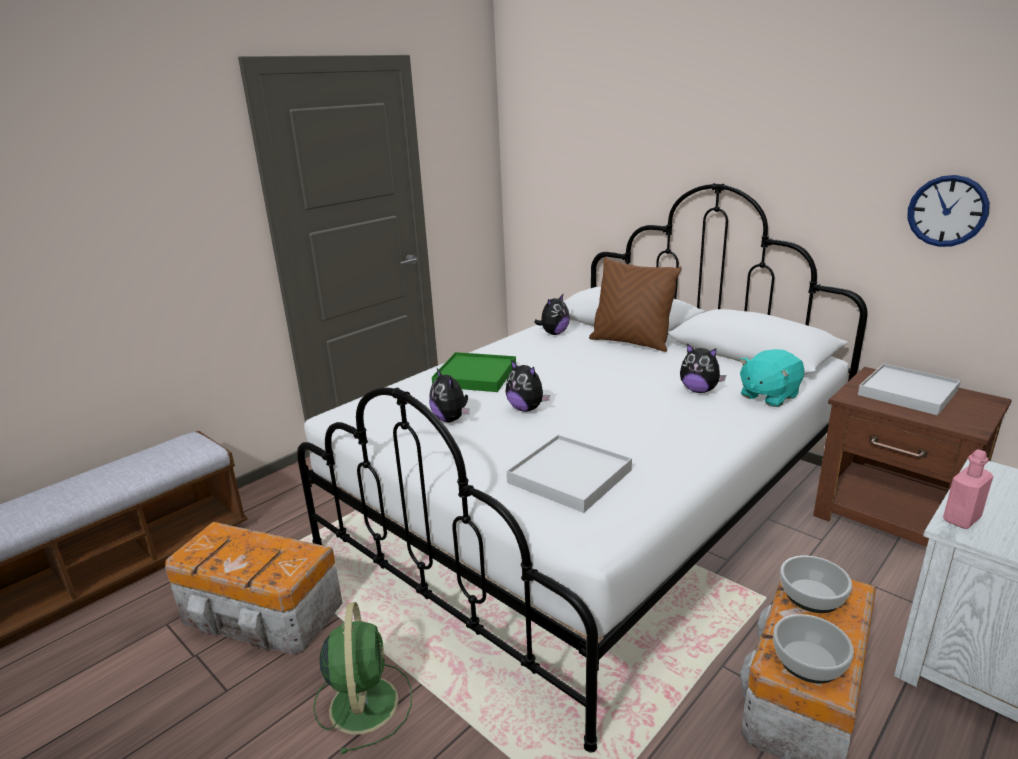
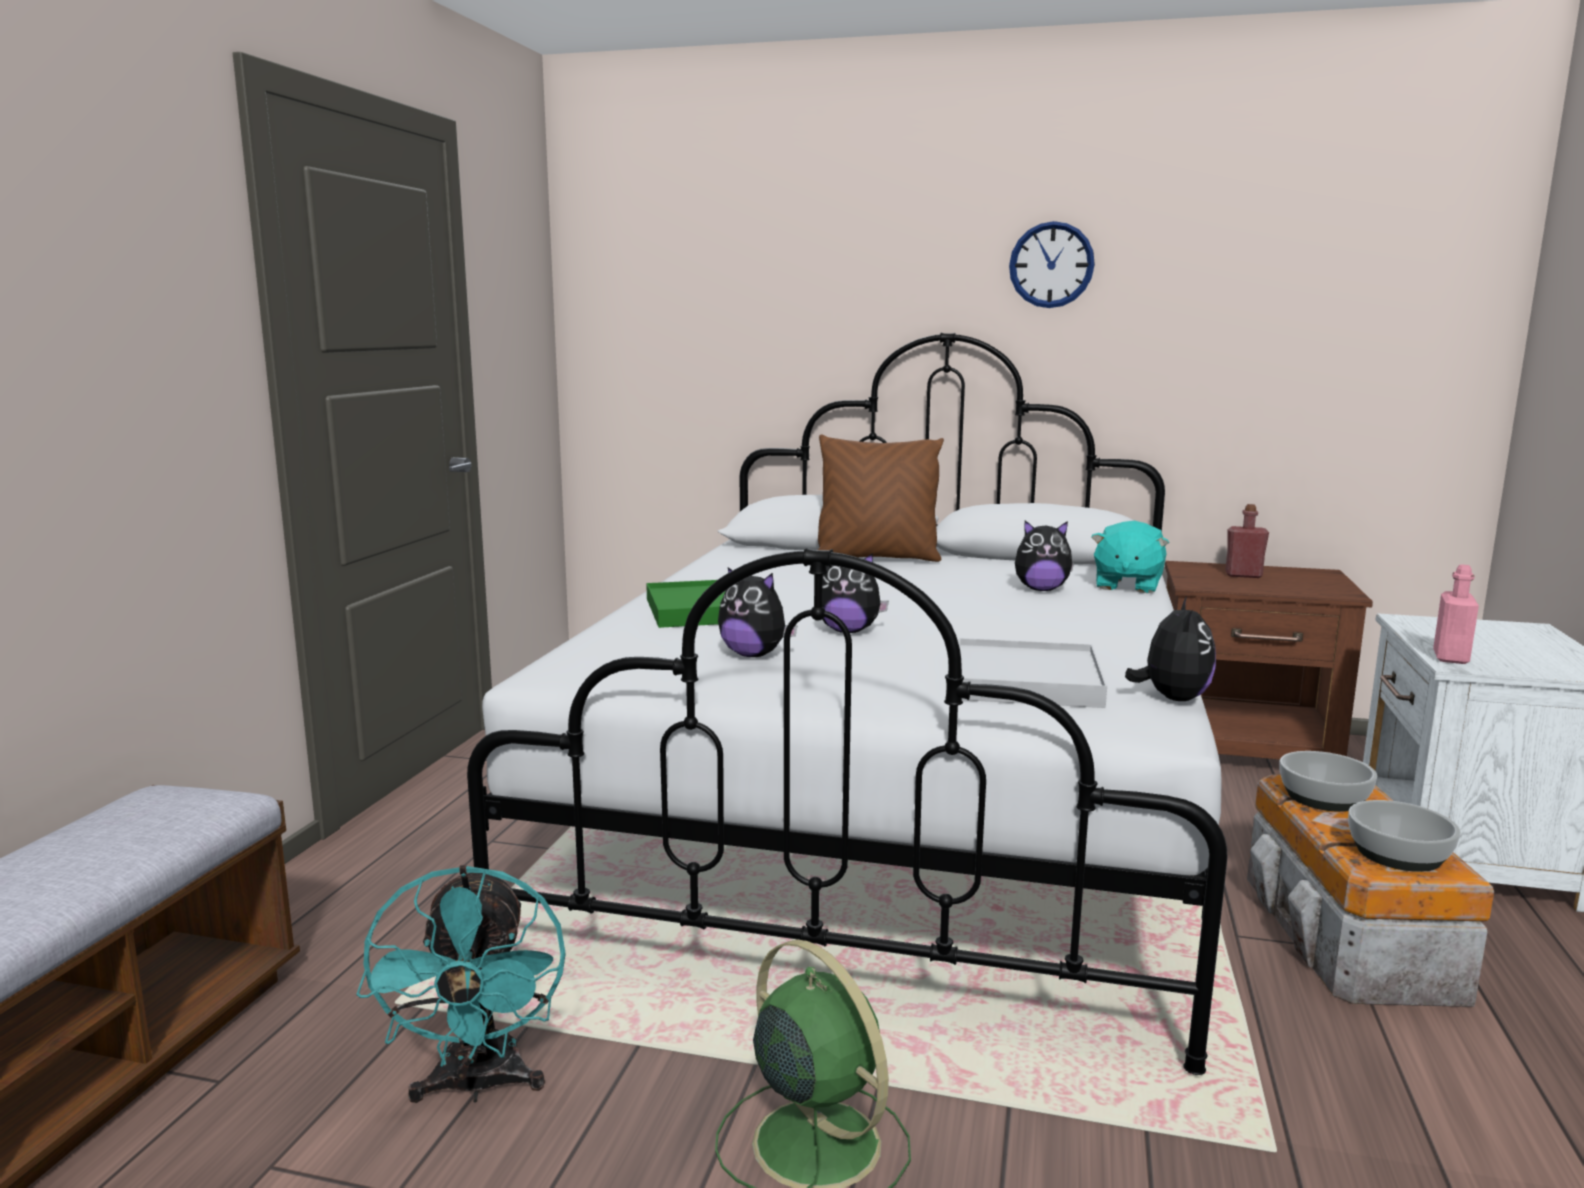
camera: 30 degrees left, 10 degrees down
storage box [165,522,342,656] -> turquoise fan [356,865,565,1103]
plush toy [534,294,570,335] -> plush toy moved to [1125,596,1216,701]
white tray [858,363,961,415] -> red bottle [1225,504,1269,578]
wall clock [908,175,990,247] -> wall clock moved to [1009,221,1095,308]

